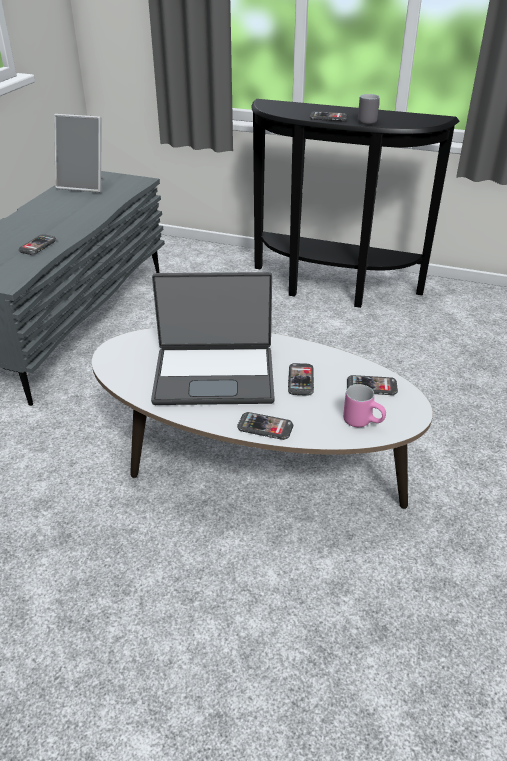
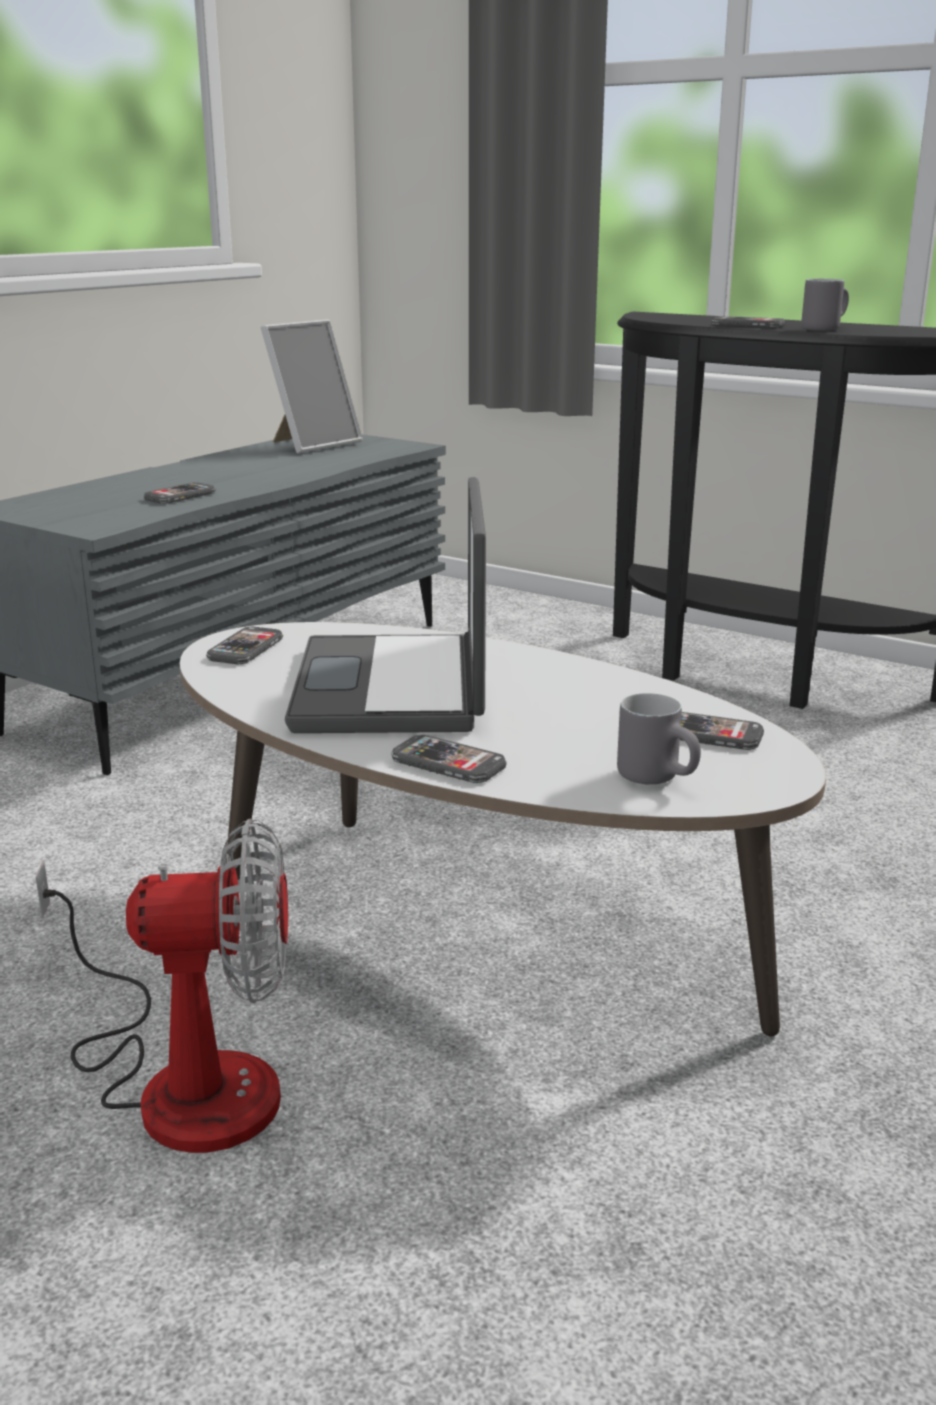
camera: 15 degrees right, 15 degrees down
picture frame [54,114,102,193] -> picture frame turned 75 degrees counterclockwise [261,319,363,454]
laptop [151,272,274,405] -> laptop turned 75 degrees clockwise [285,477,486,733]
phone [288,363,314,396] -> phone moved to [206,627,283,664]
pink mug [343,384,386,427] -> grey mug [617,693,701,784]
none -> fan [36,819,288,1153]

